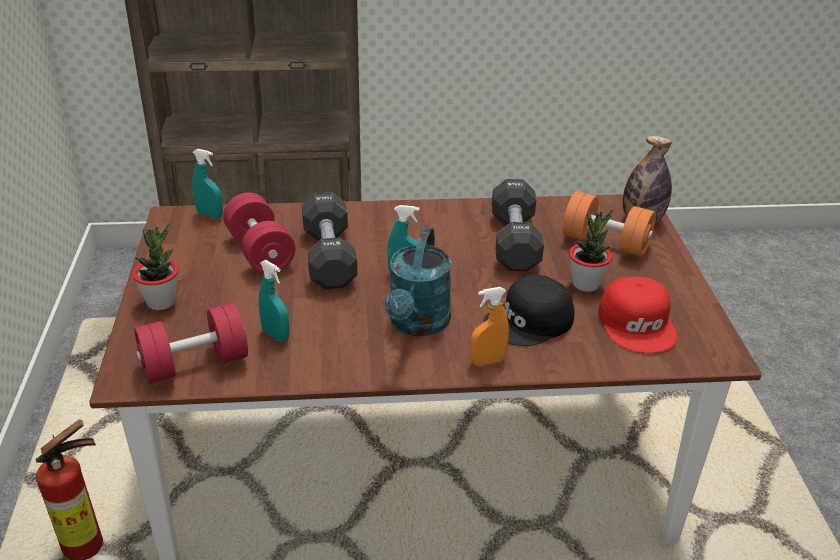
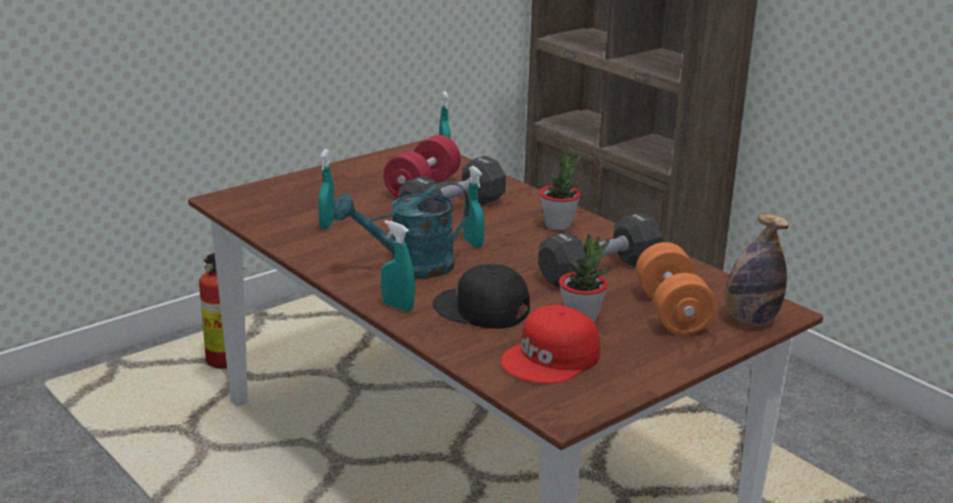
camera: 55 degrees right, 10 degrees down
potted plant [132,224,179,310] -> potted plant moved to [539,151,582,230]
red dumbbell [134,303,248,384] -> none
orange spray bottle [470,287,509,366] -> turquoise spray bottle [381,220,415,312]

